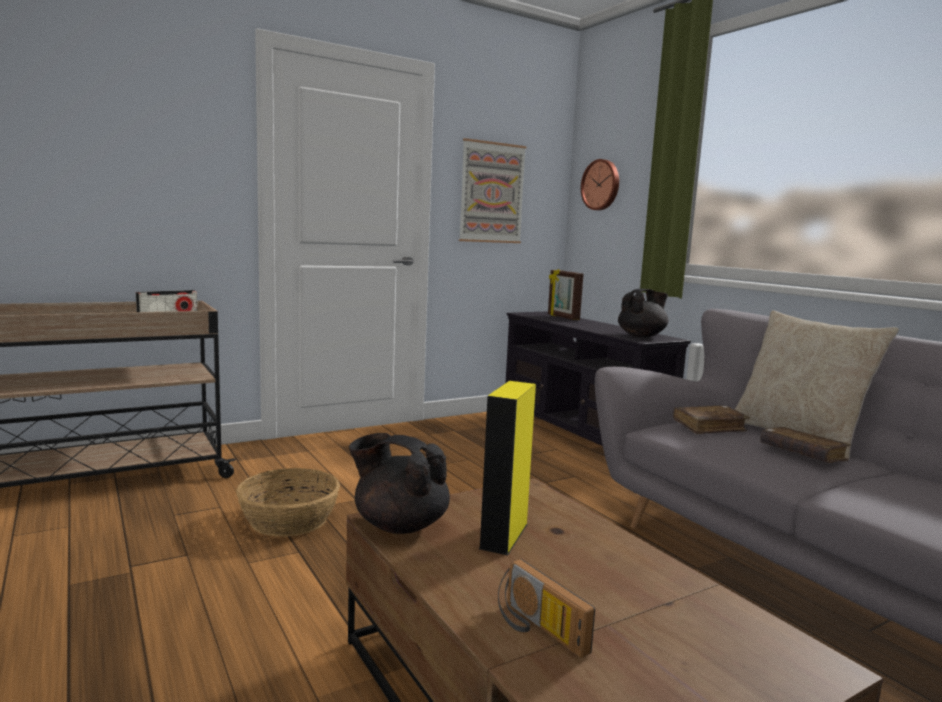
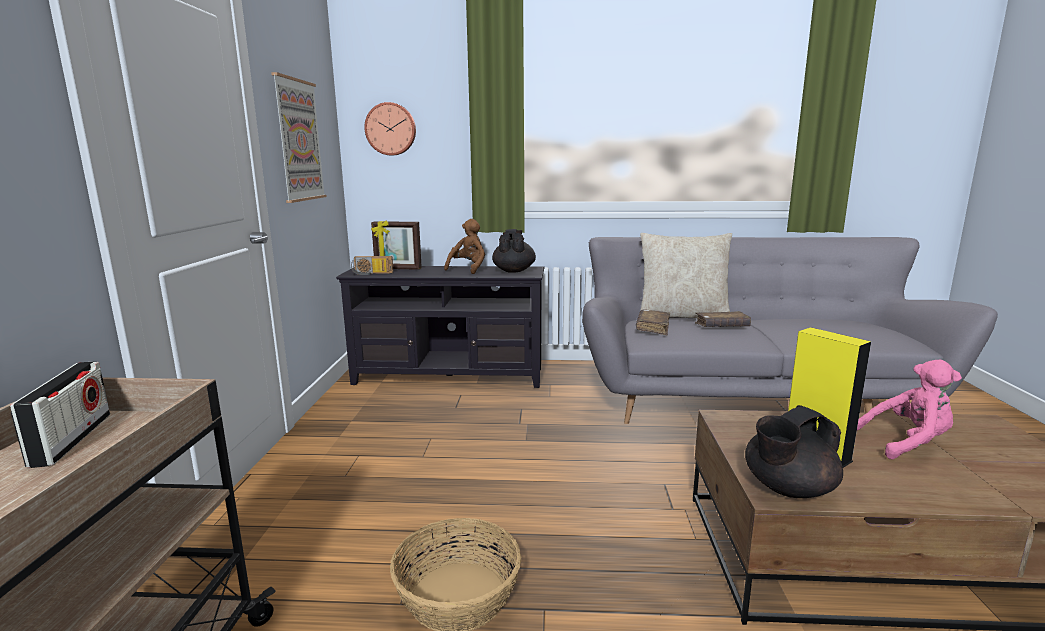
camera: 55 degrees left, 5 degrees up
radio [498,559,595,658] -> radio moved to [351,256,393,275]
none -> brown plush toy [444,219,485,274]
none -> pink plush toy [857,359,962,459]

